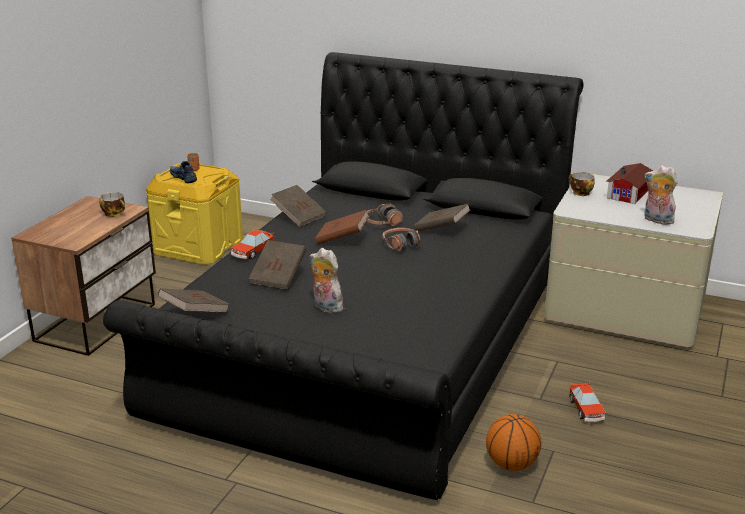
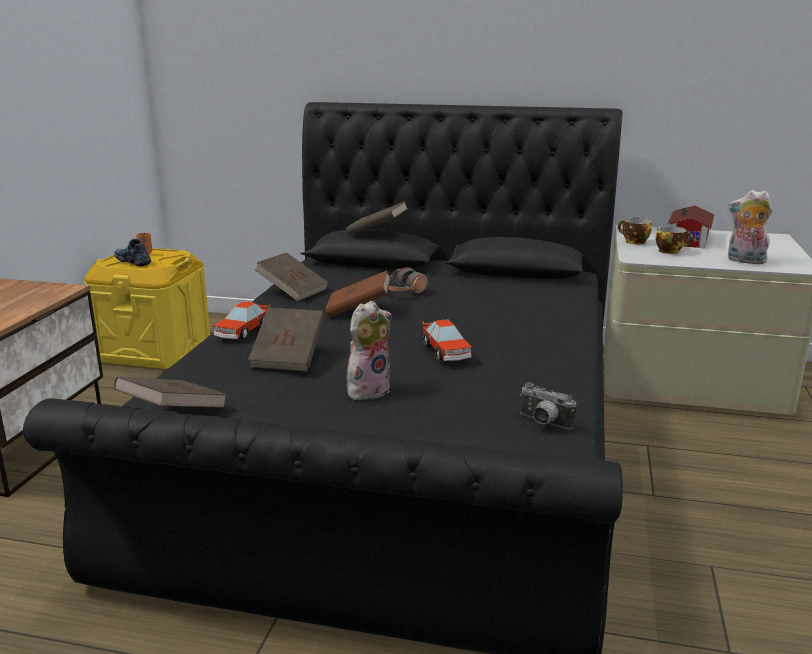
camera: 10 degrees left, 5 degrees down
cup [99,192,125,217] -> cup moved to [655,226,693,254]
plush toy [310,248,343,313] -> plush toy turned 105 degrees clockwise [347,301,392,400]
headphones [383,228,421,252] -> none
brown book [414,204,470,231] -> brown book moved to [346,201,408,235]
basketball [486,414,542,471] -> none
toy car [569,382,606,422] -> toy car moved to [422,318,472,361]
none -> camera [519,382,576,430]

